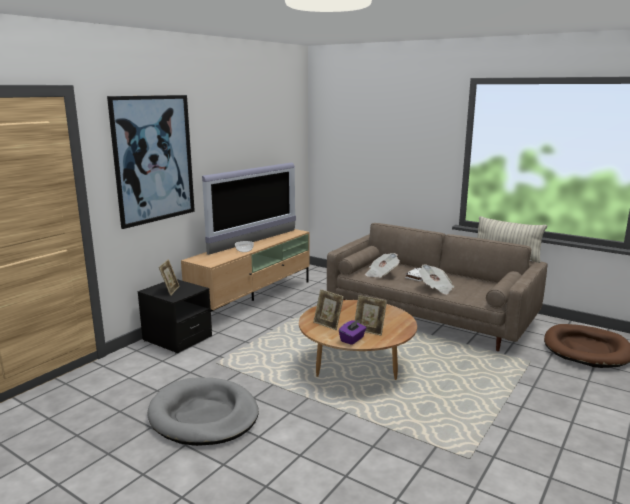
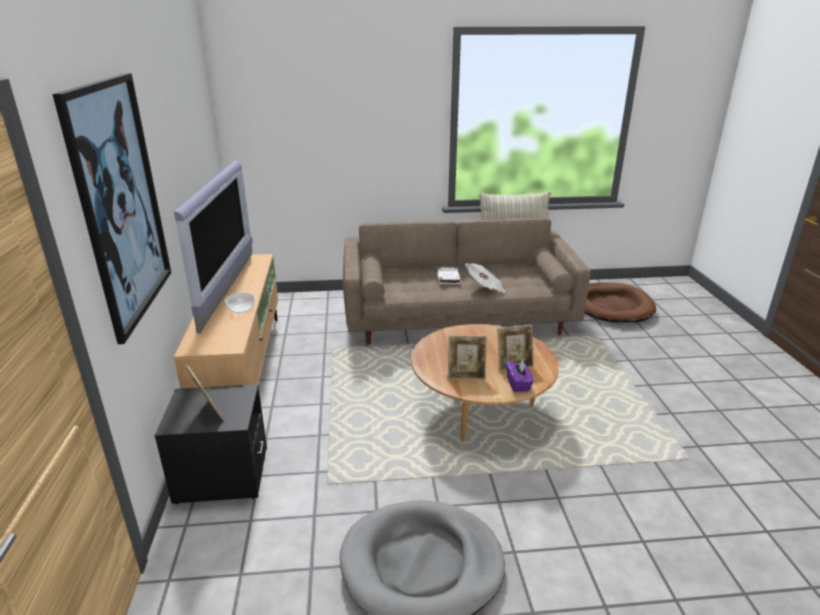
camera: 40 degrees left, 10 degrees up
newspaper [365,253,400,278] -> none

